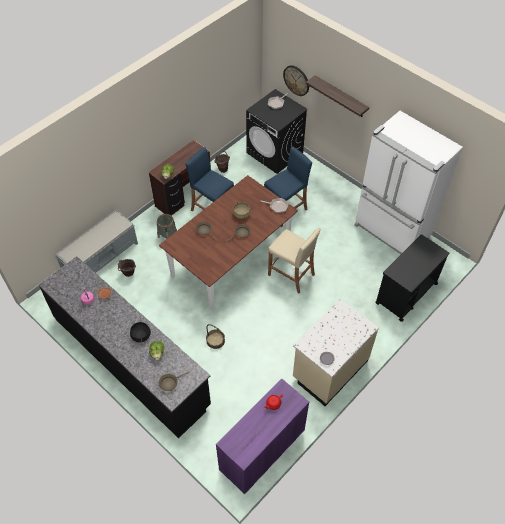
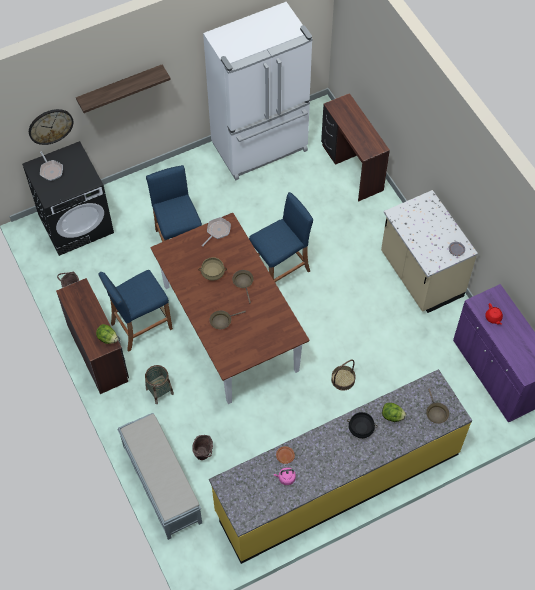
camera: 70 degrees left, 5 degrees up
black counter [39,256,211,438] -> yellow counter [209,369,472,564]
beige stool [268,228,321,293] -> blue stool [249,192,313,282]
black cart [375,234,449,322] -> brown desk [321,93,390,202]

